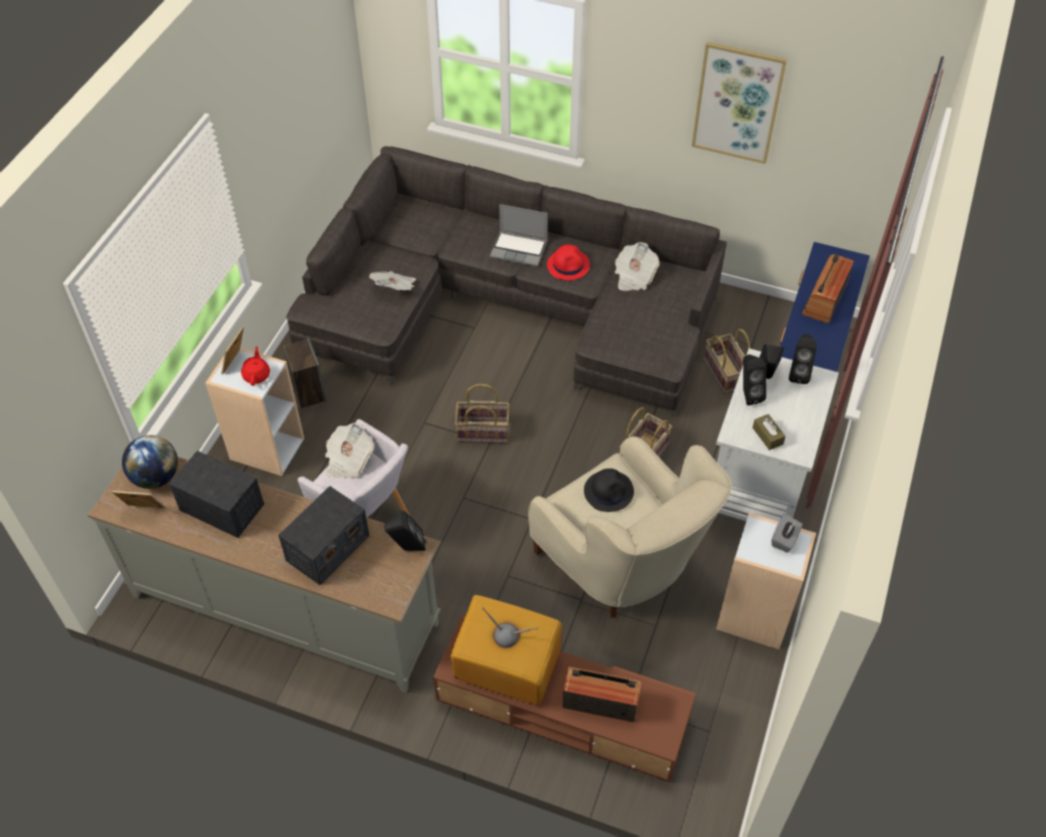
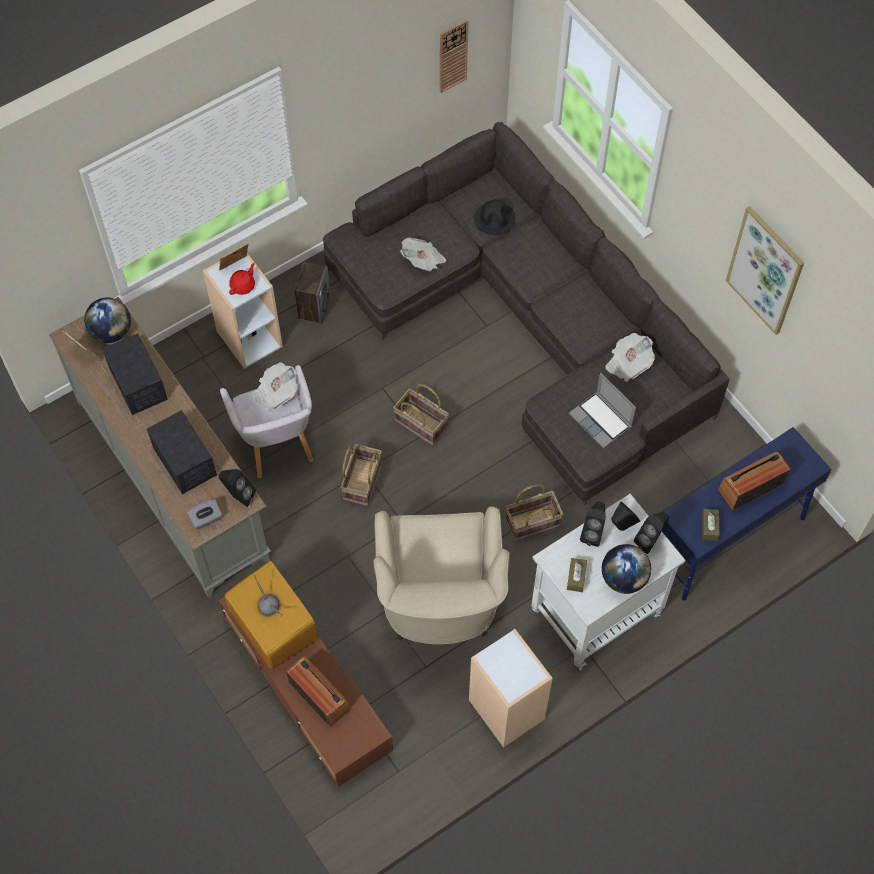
camera: 35 degrees right, 10 degrees up
radio [278,486,369,585] -> radio turned 105 degrees counterclockwise [147,410,217,494]
laptop [490,204,548,267] -> laptop moved to [569,373,636,449]
red hat [547,245,590,280] -> none
black hat [584,468,634,512] -> black hat moved to [474,200,515,235]
basket [704,329,750,394] -> basket moved to [341,444,382,506]
grey tissue box [771,513,802,552] -> grey tissue box moved to [187,499,222,529]
none -> wall clock [440,19,468,93]
none -> globe [602,544,651,594]
none -> brown tissue box [702,509,720,541]

